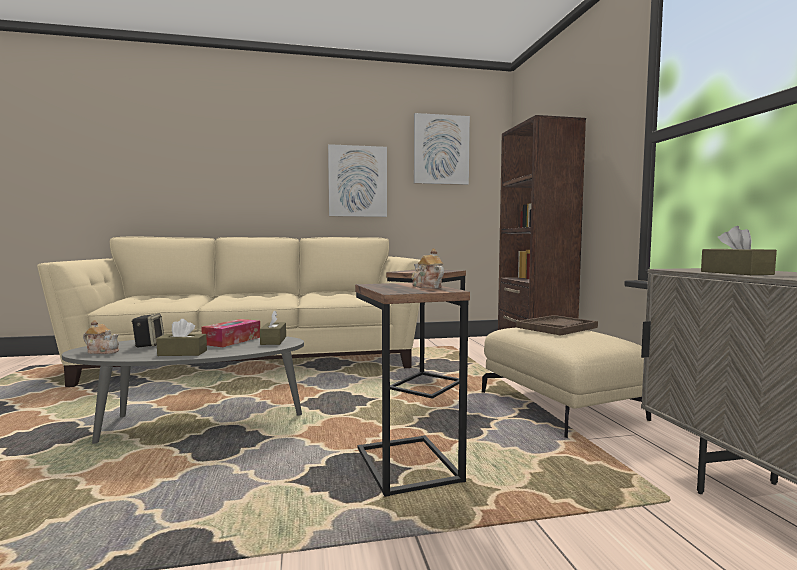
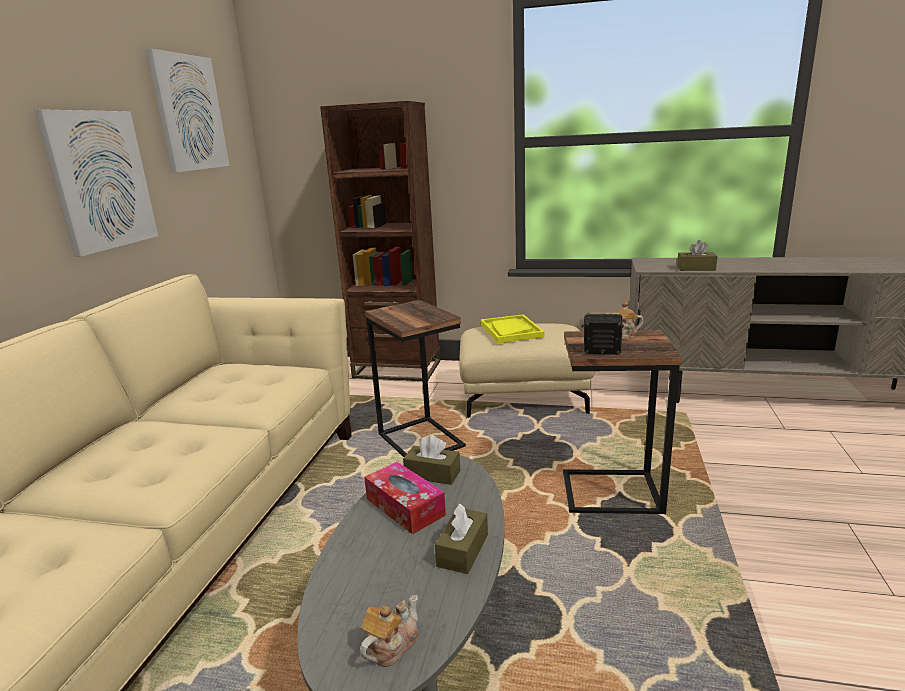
camera: 65 degrees left, 15 degrees up
speaker [132,313,164,347] -> speaker moved to [581,313,624,355]
brown tray [516,315,598,336] -> yellow tray [481,314,544,343]

